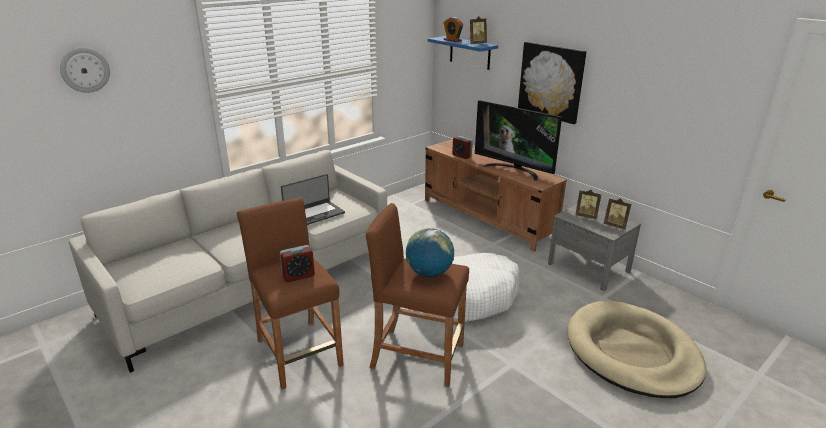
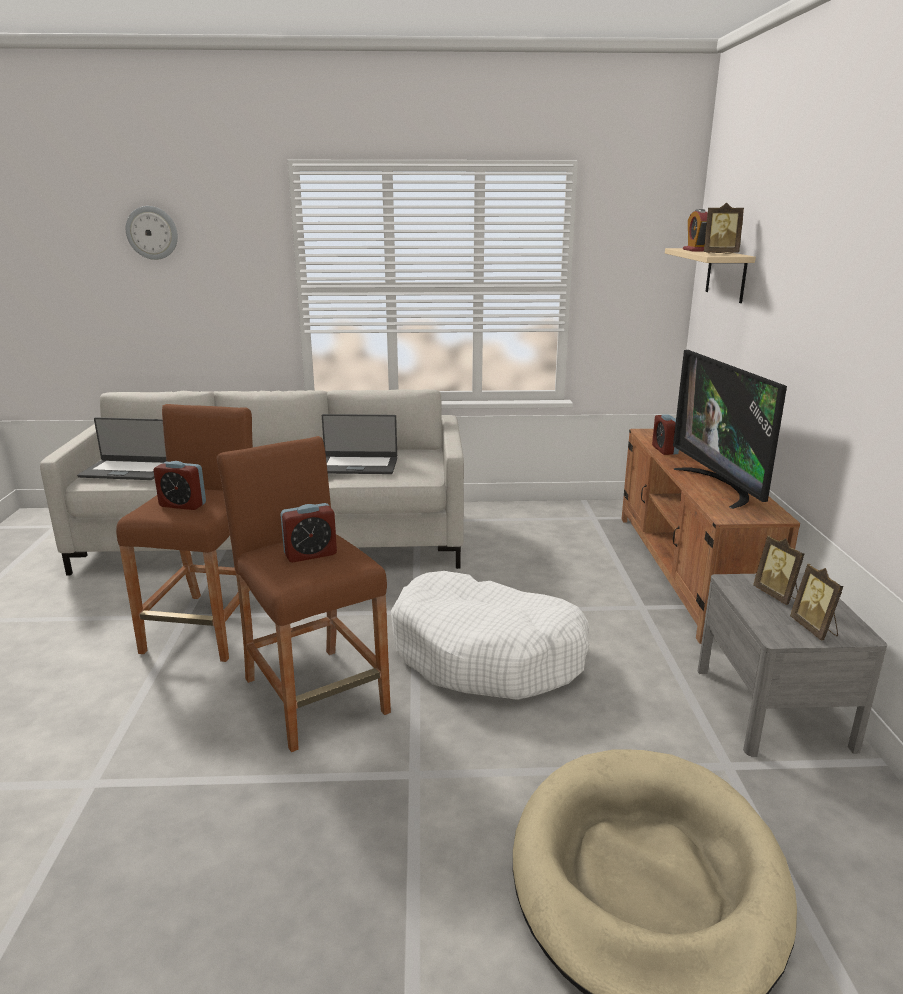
camera: 40 degrees right, 5 degrees down
globe [406,228,454,277] -> alarm clock [280,503,337,562]
blue shelf [428,36,498,70] -> beige shelf [665,248,756,303]
picture [518,42,586,124] -> none
none -> laptop [77,417,167,480]

